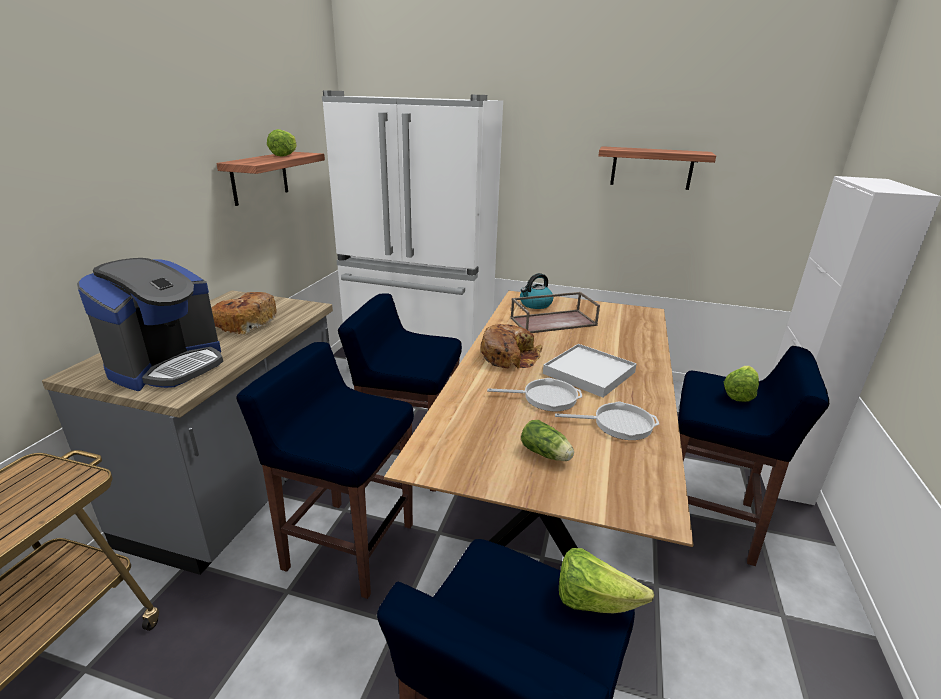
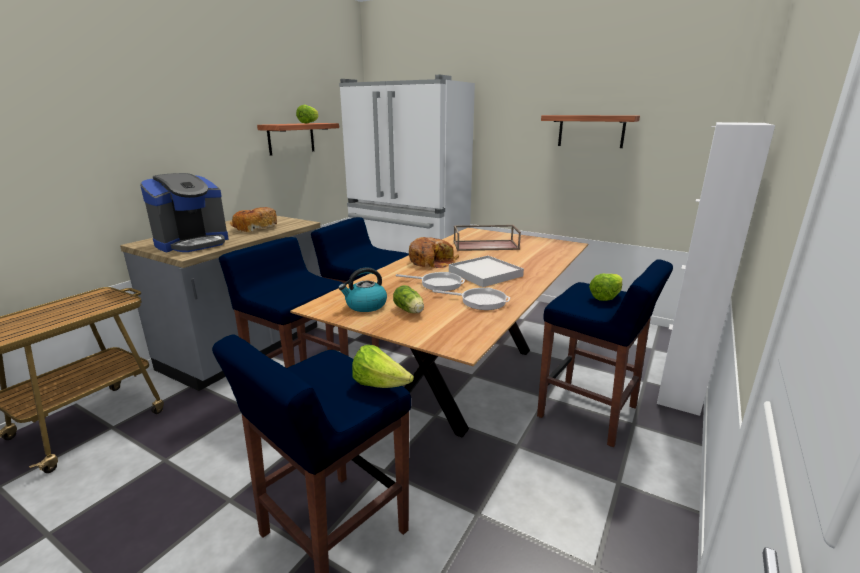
camera: 15 degrees right, 5 degrees down
kettle [520,273,553,309] -> kettle moved to [338,268,387,312]

